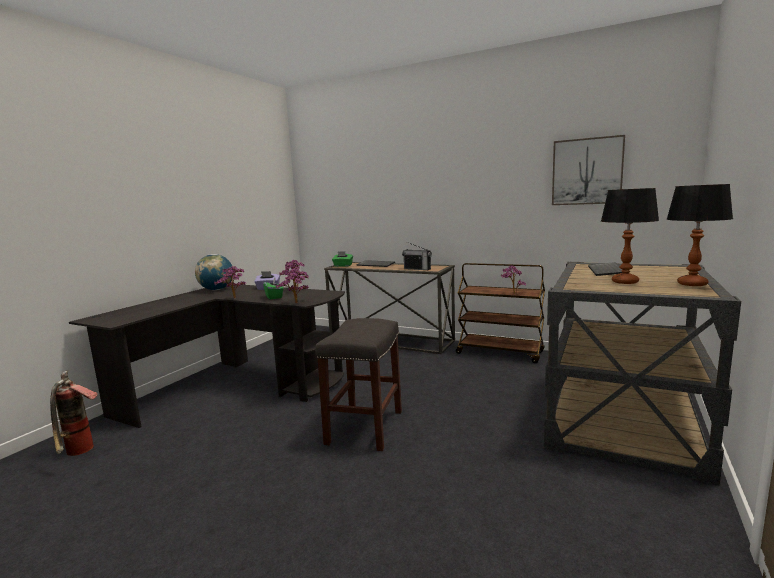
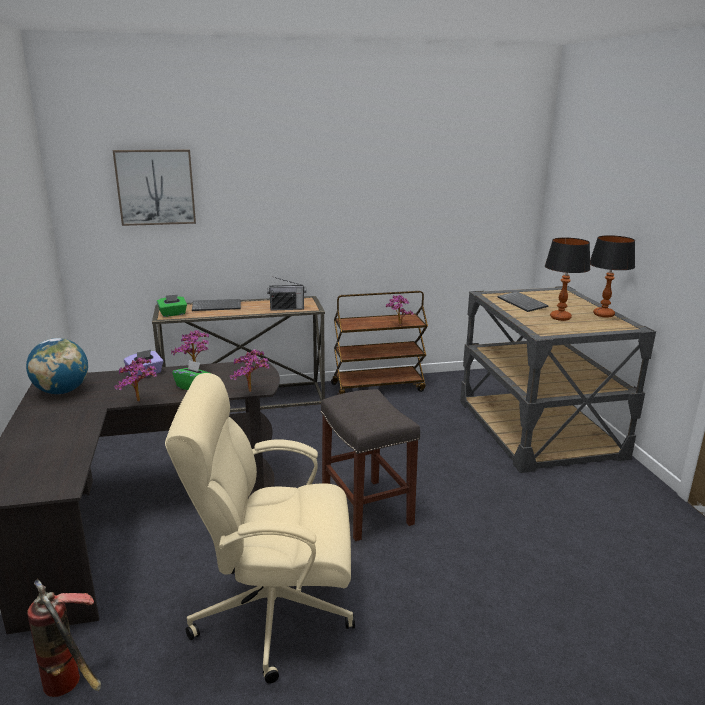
camera: 40 degrees left, 10 degrees up
picture [552,135,625,205] -> picture moved to [113,150,196,226]
none -> beige office chair [165,373,355,683]

